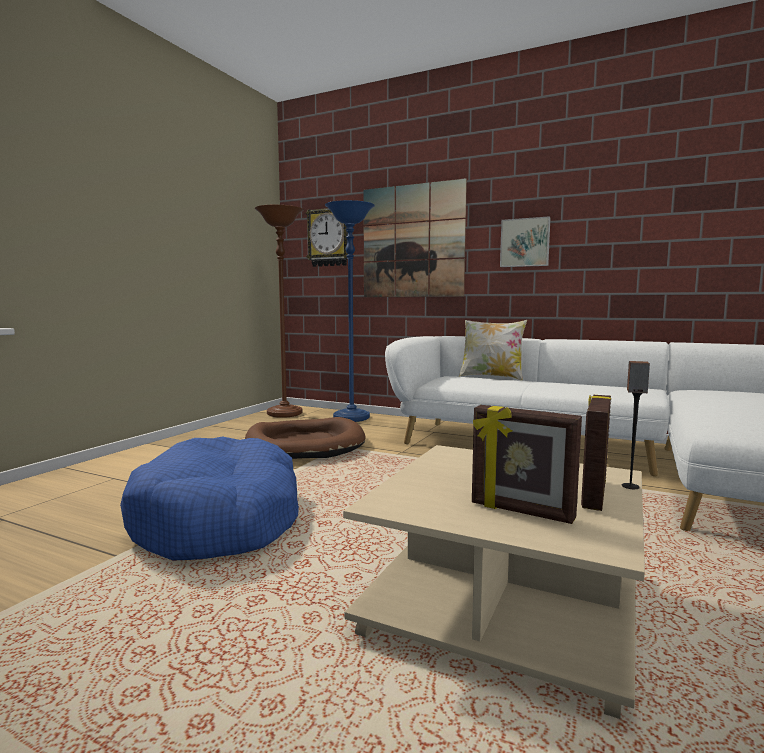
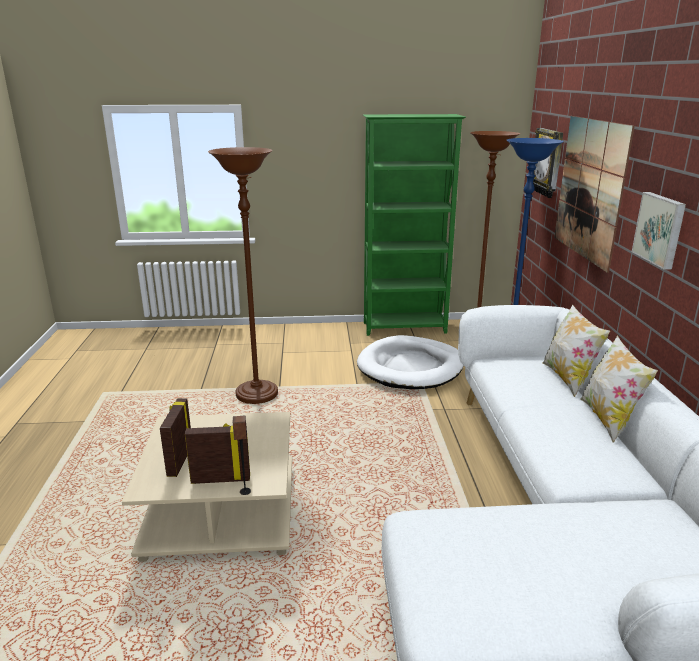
camera: 60 degrees right, 15 degrees up
blue dog bed [120,437,299,560] -> brown floor lamp [208,147,278,404]
brown dog bed [245,417,366,459] -> white dog bed [357,335,464,389]
none -> green bookcase [363,114,466,336]
none -> pillow [580,336,658,443]

